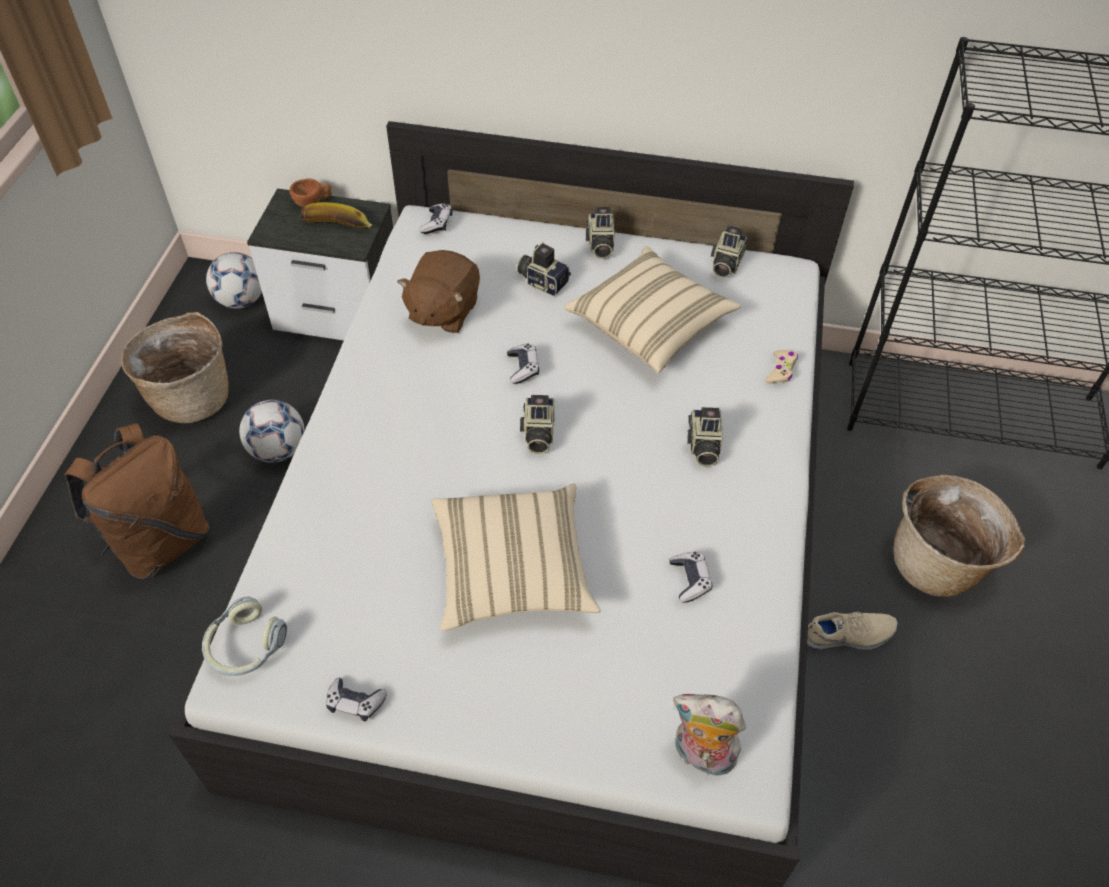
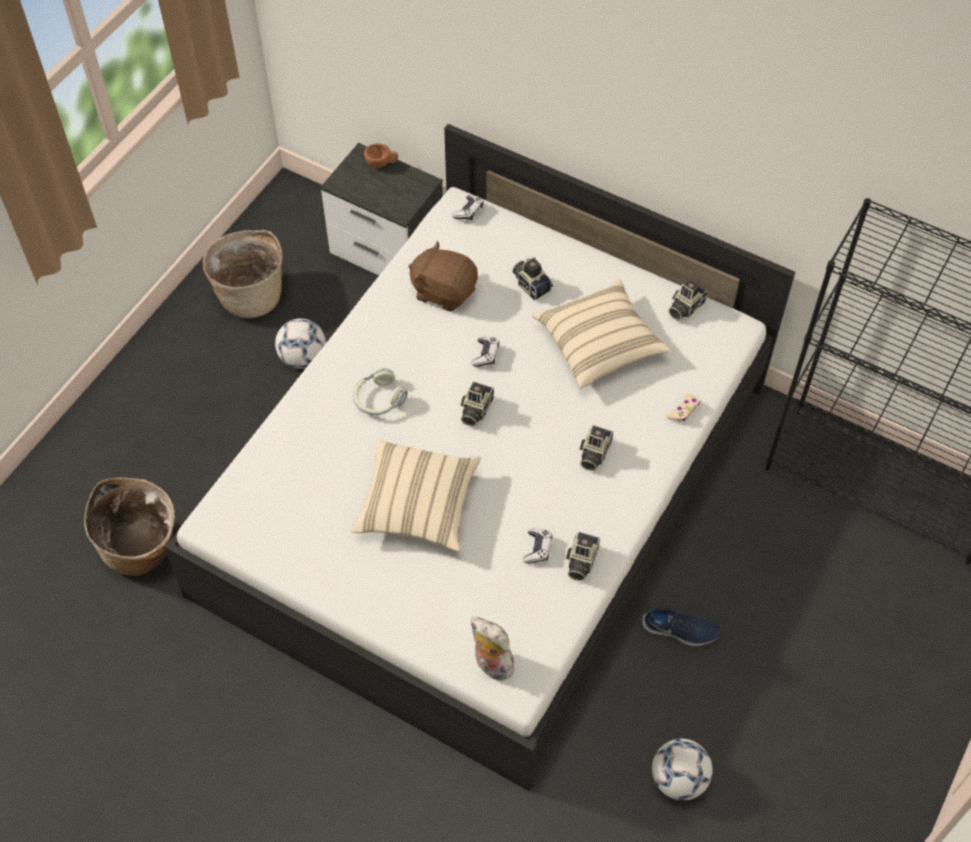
camera: 20 degrees right, 5 degrees up
brown backpack [65,423,210,579] -> none
headphones [202,597,287,676] -> headphones moved to [353,368,408,415]
football [206,252,262,309] -> football moved to [652,738,713,801]
banana [300,202,372,228] -> none
game controller [326,677,387,721] -> none
brown plush toy [397,250,480,333] -> brown plush toy turned 75 degrees clockwise [408,241,478,312]
camera [586,207,615,259] -> camera moved to [566,532,600,581]
beige shoe [807,612,898,651] -> blue shoe [642,608,721,646]
basket [893,475,1025,597] -> basket moved to [84,478,175,576]

